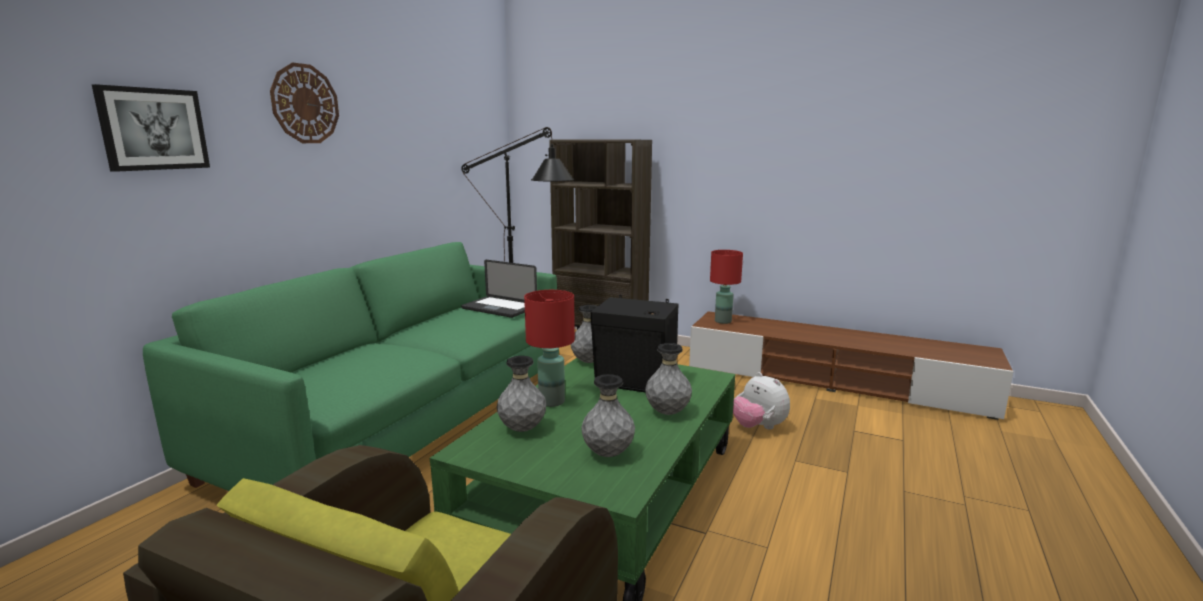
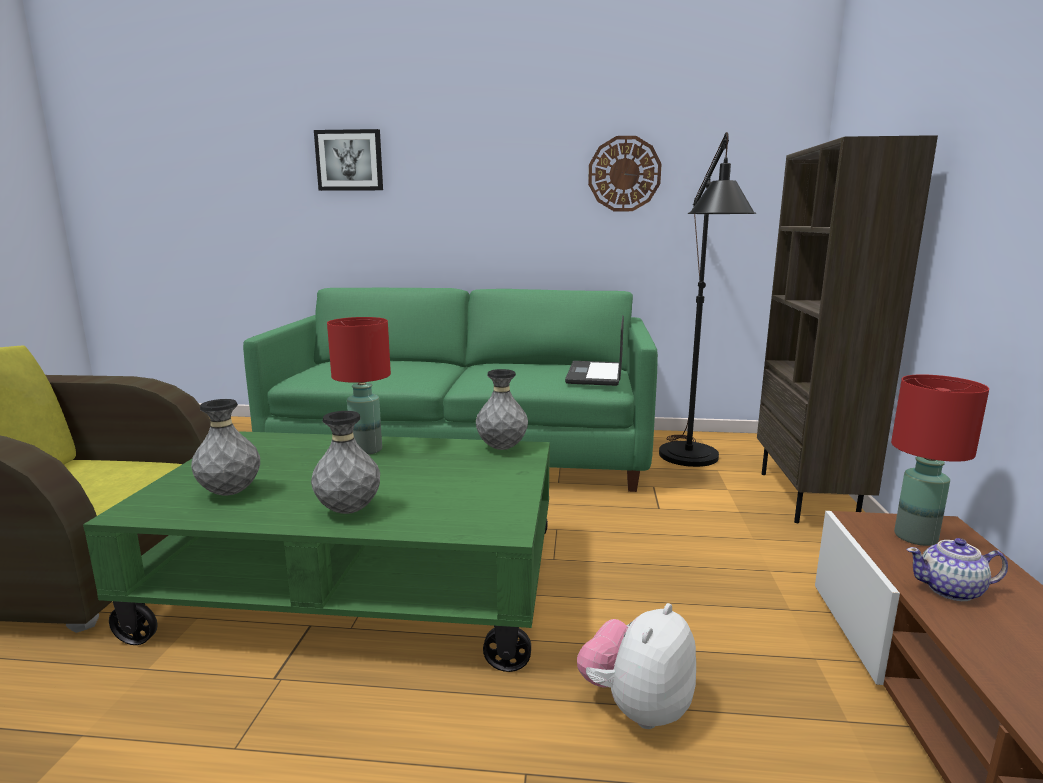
camera: 70 degrees right, 0 degrees up
wall clock [270,63,339,143] -> wall clock moved to [588,136,661,211]
grey vase [497,356,546,432] -> none
black speaker [591,295,678,392] -> none
none -> teapot [907,538,1008,601]

